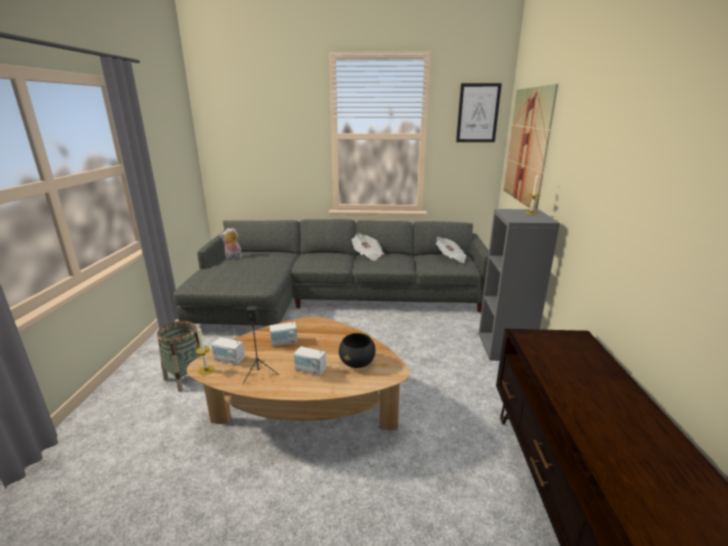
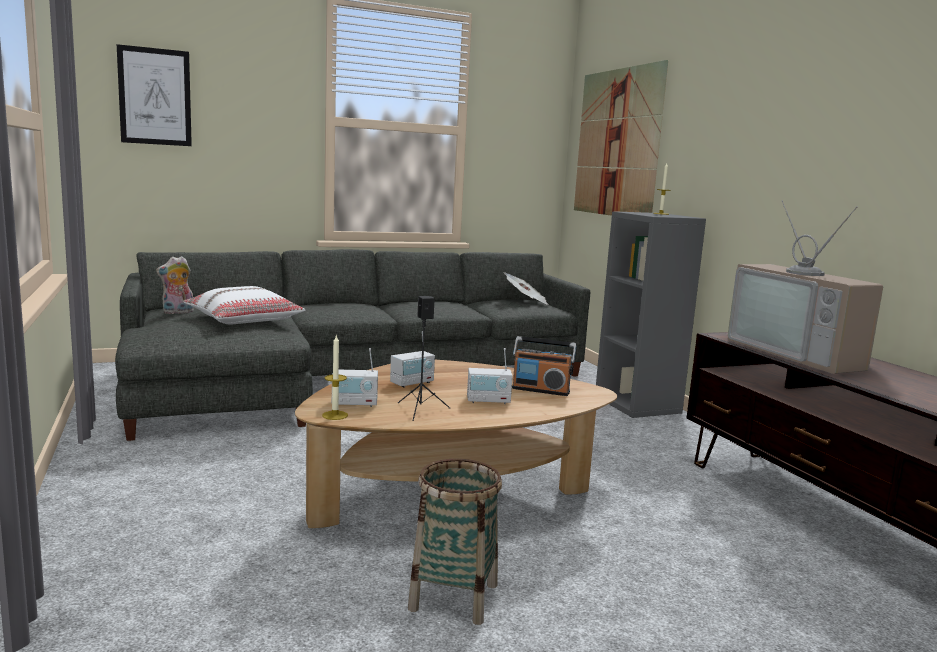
camera: 25 degrees left, 10 degrees down
basket [157,321,201,392] -> basket moved to [408,459,502,625]
black bowl [339,333,376,368] -> radio [512,336,576,396]
newspaper [351,234,384,261] -> none
picture [456,83,502,142] -> picture moved to [117,44,192,146]
none -> white pillow [183,286,306,324]
none -> television [728,200,883,374]

